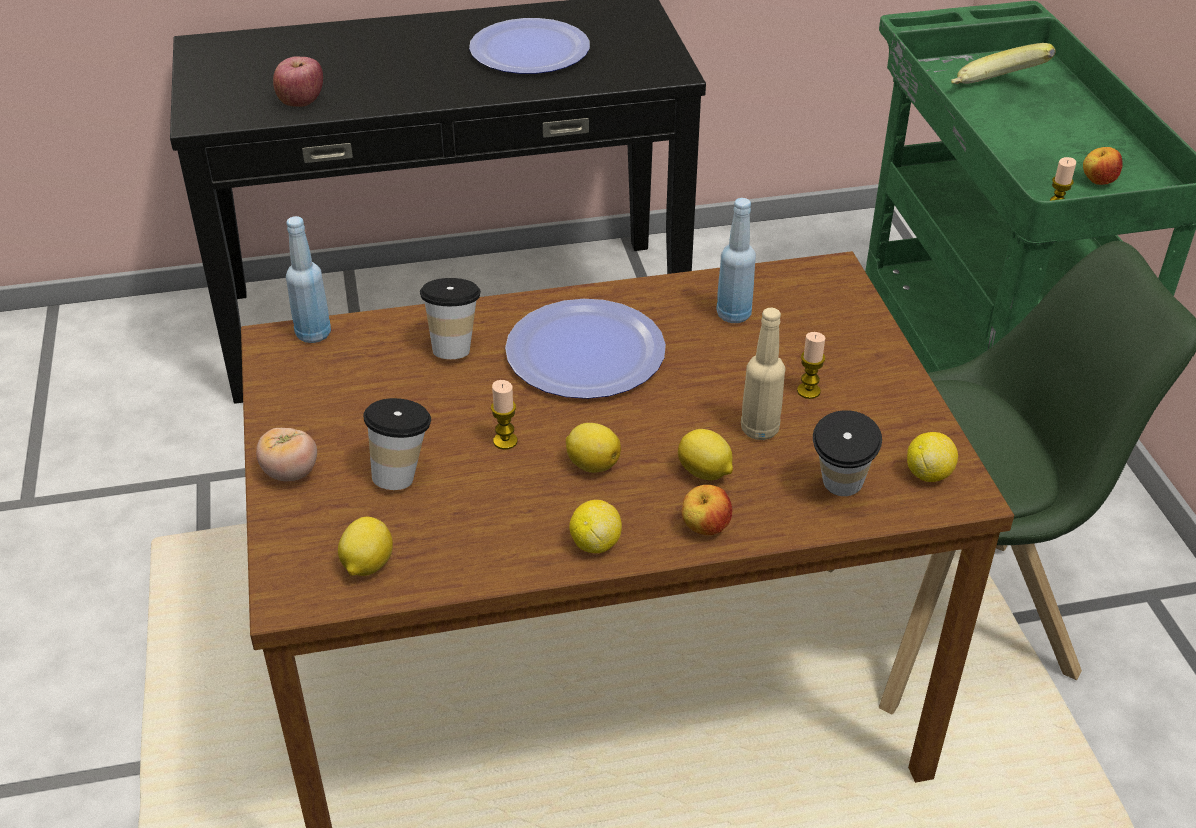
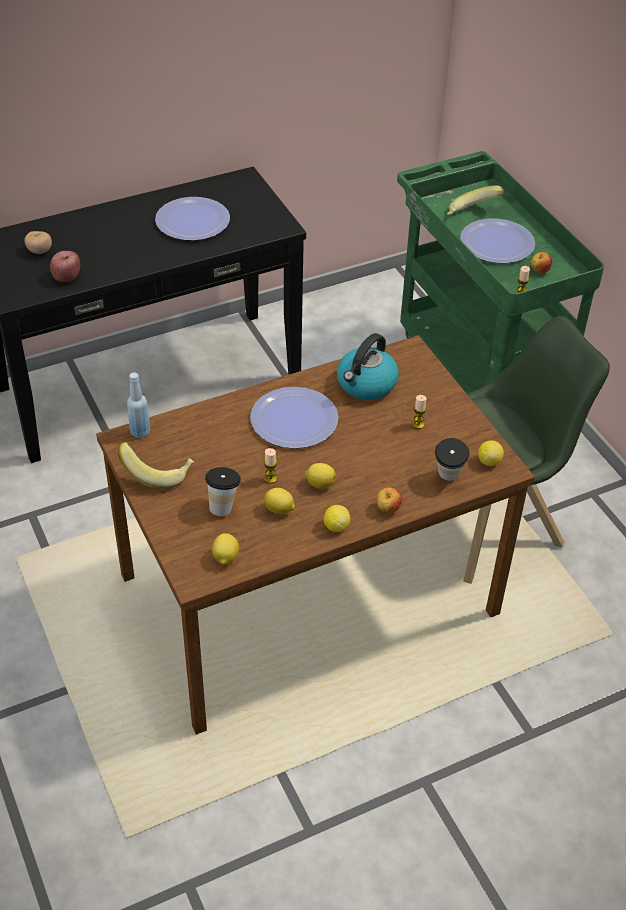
camera: 15 degrees left, 5 degrees up
tomato [256,428,317,481] -> tomato moved to [24,231,52,254]
cup [420,278,481,359] -> none
lemon [678,429,733,480] -> lemon moved to [264,488,295,514]
blue bottle [716,198,756,323] -> kettle [337,333,399,400]
beige bottle [741,308,785,440] -> none
none -> banana [118,442,194,489]
none -> plate [460,219,535,263]

